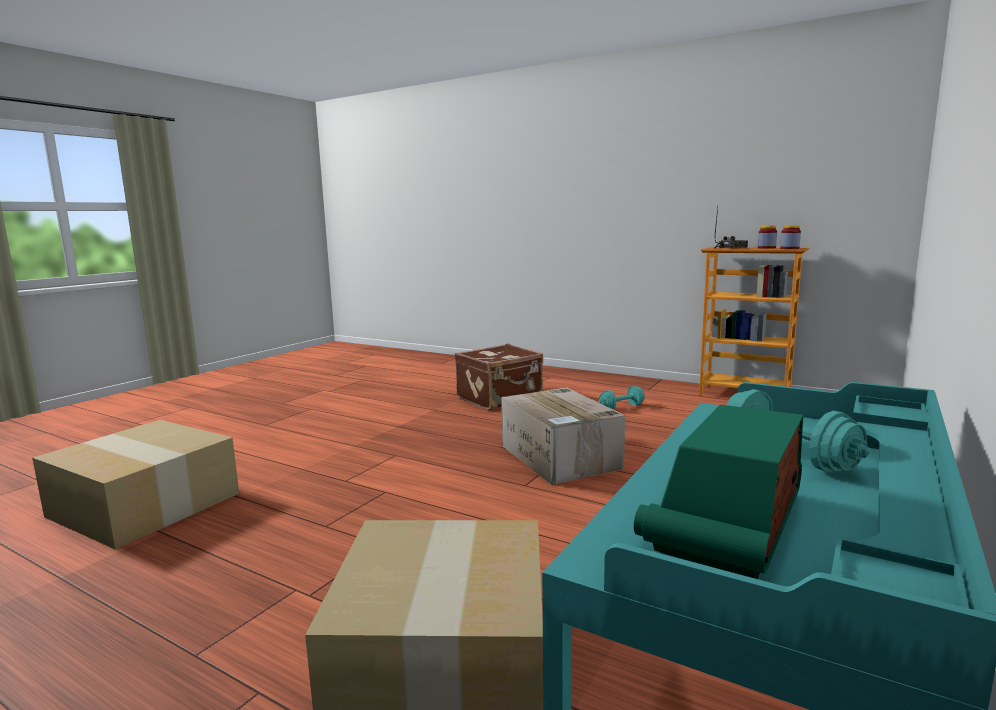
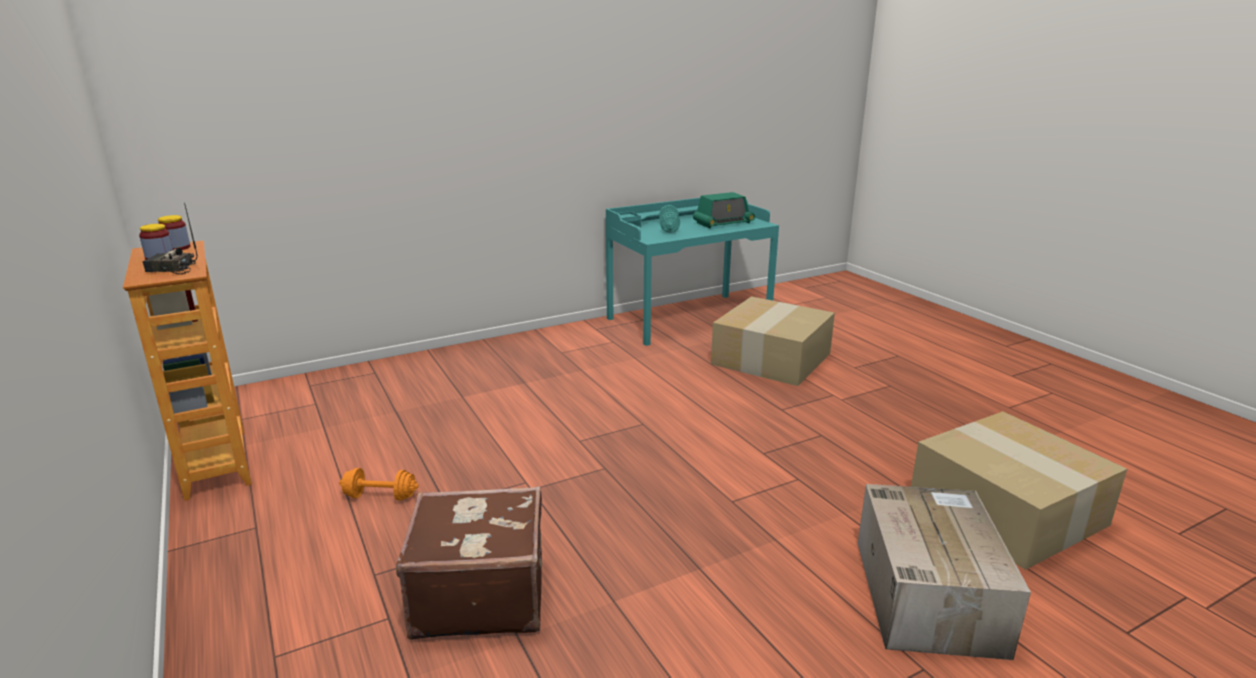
camera: 150 degrees left, 10 degrees up
cardboard box [501,388,625,485] -> cardboard box moved to [858,484,1031,660]
turquoise dumbbell [599,386,645,410] -> orange dumbbell [339,468,419,501]

